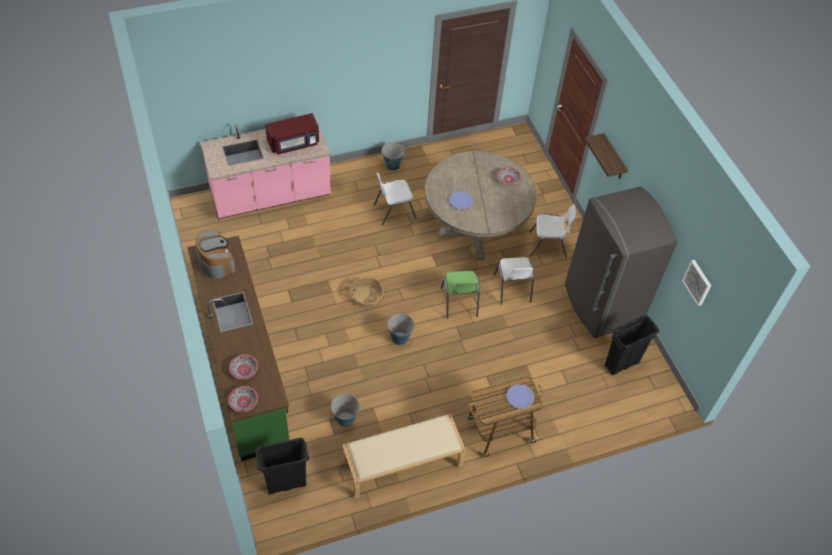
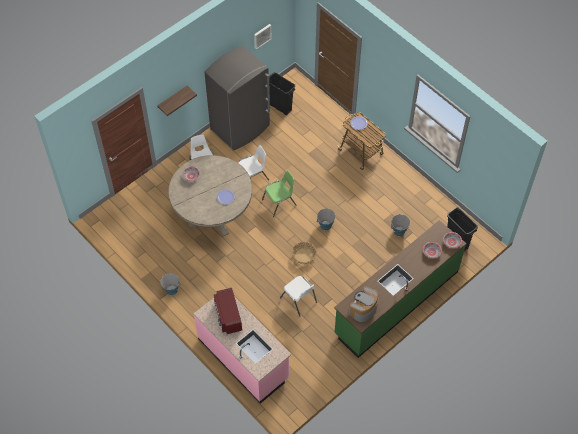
camera: 110 degrees left, 5 degrees up
red microwave [265,113,319,155] -> red microwave turned 150 degrees counterclockwise [214,288,242,334]
beige bench [342,414,466,498] -> none
white chair [374,172,417,226] -> white chair moved to [280,276,317,317]

